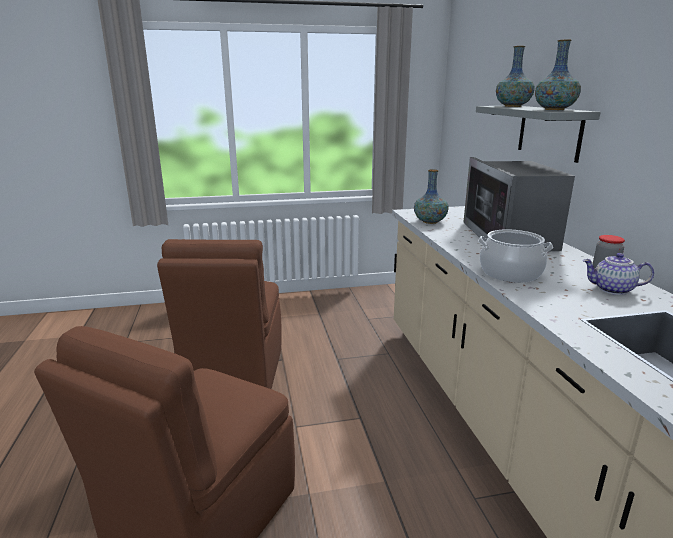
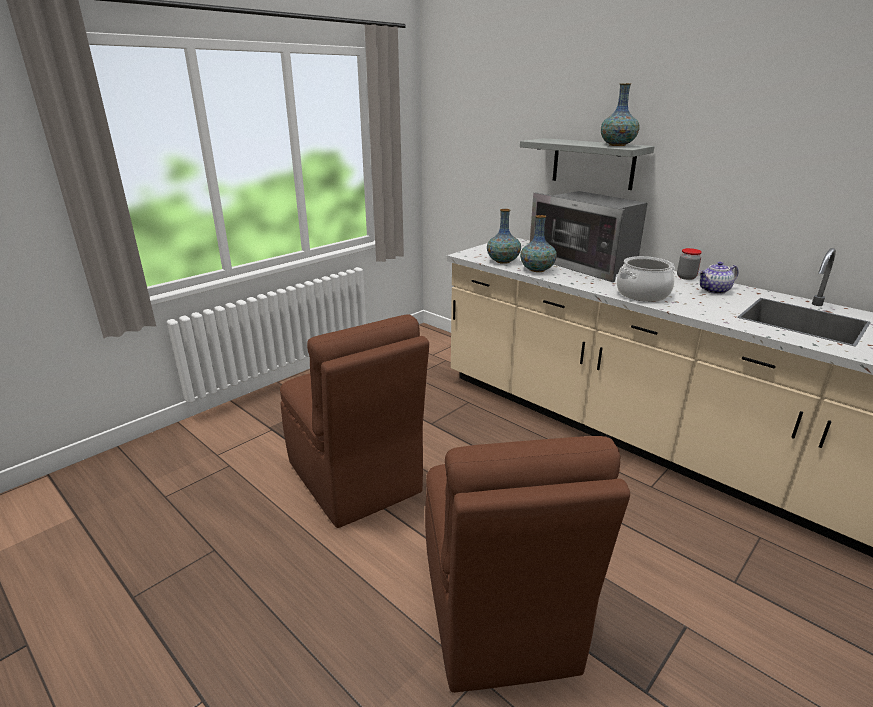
camera: 35 degrees left, 5 degrees up
vase [496,46,535,107] -> vase moved to [520,215,557,272]

